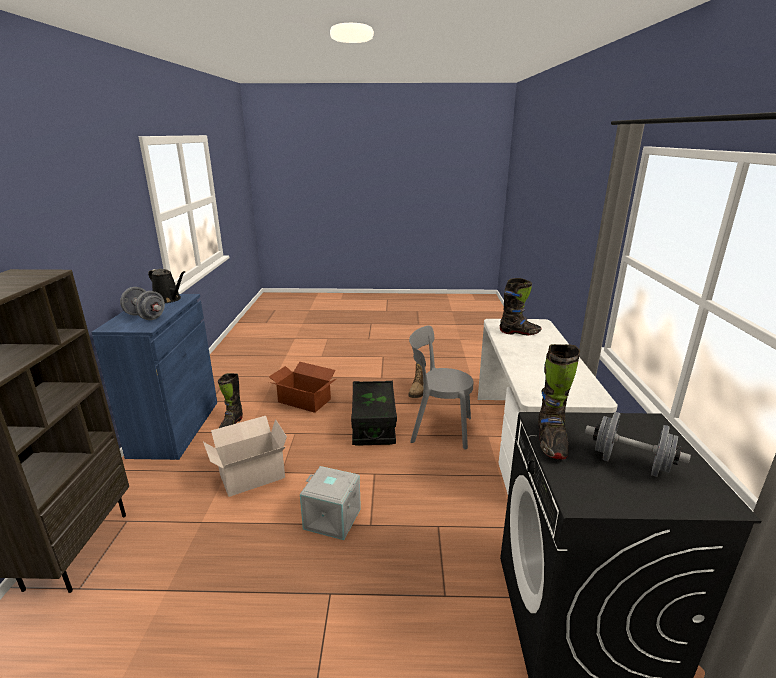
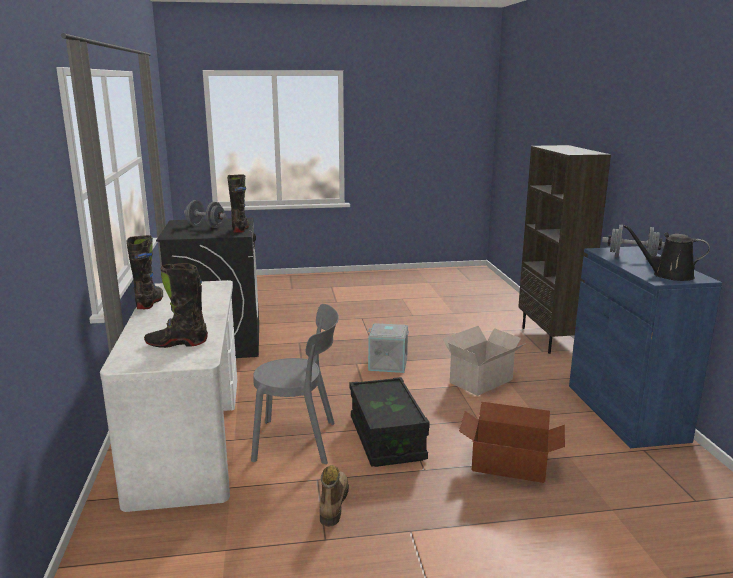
camera: 170 degrees right, 5 degrees down
black boot [218,373,243,428] -> black boot moved to [126,235,163,309]

